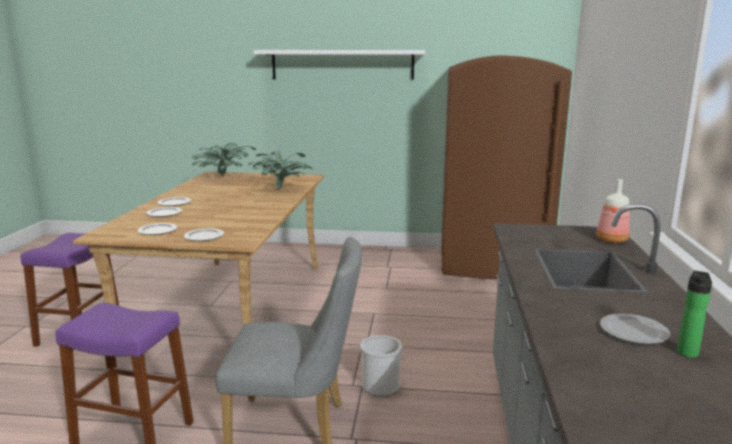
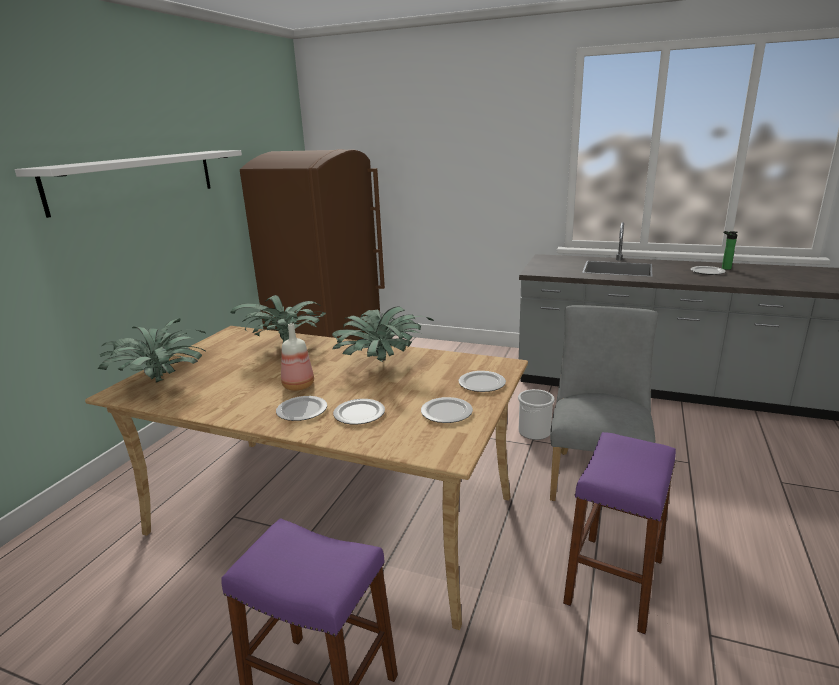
camera: 75 degrees left, 5 degrees up
bottle [596,179,630,243] -> bottle moved to [281,323,314,391]
none -> potted plant [332,307,434,362]

